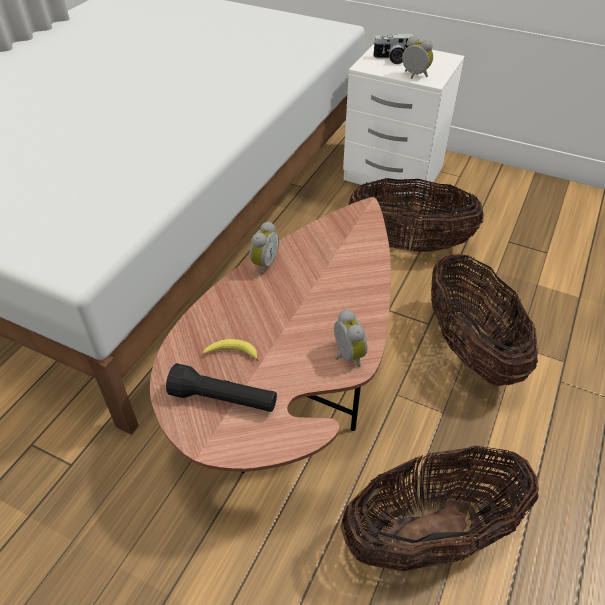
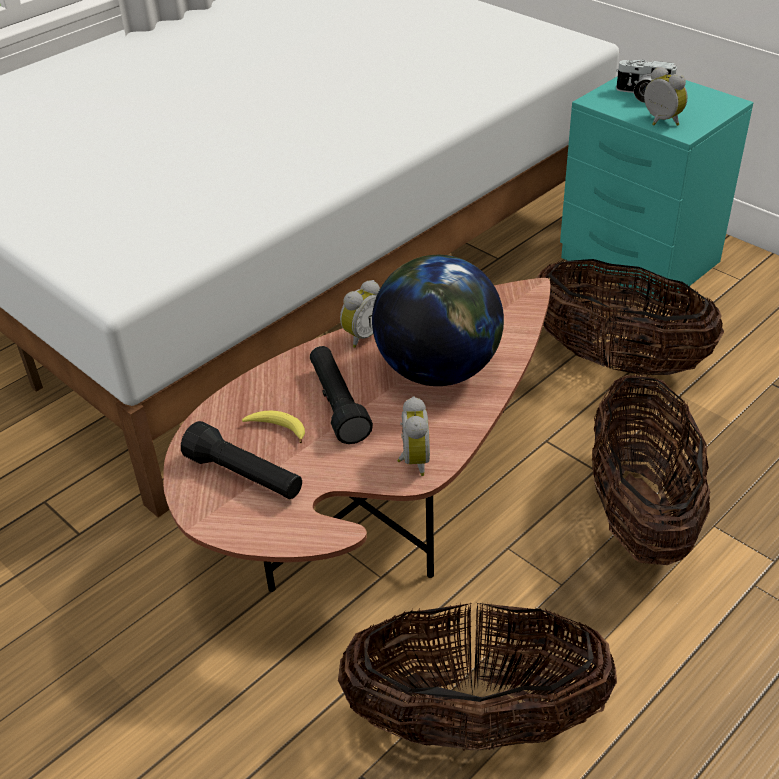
camera: 20 degrees right, 5 degrees down
white nightstand [343,44,465,199] -> turquoise nightstand [560,76,754,301]
none -> black flashlight [310,346,373,444]
none -> globe [372,255,504,386]

